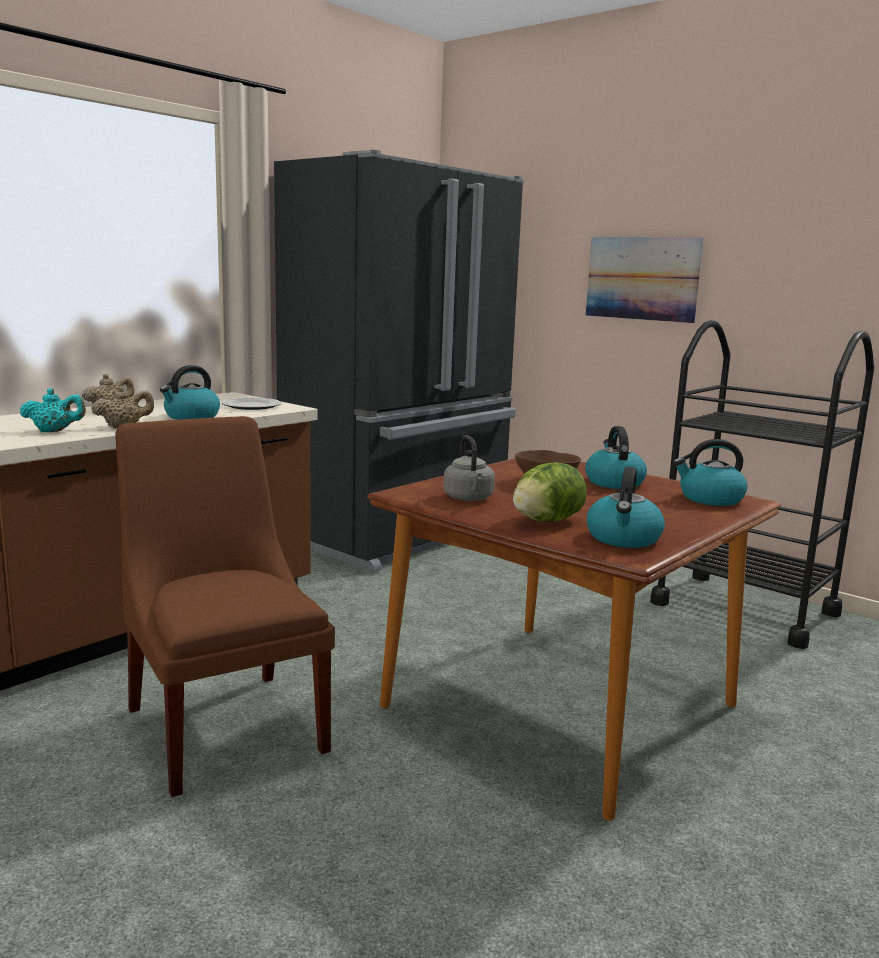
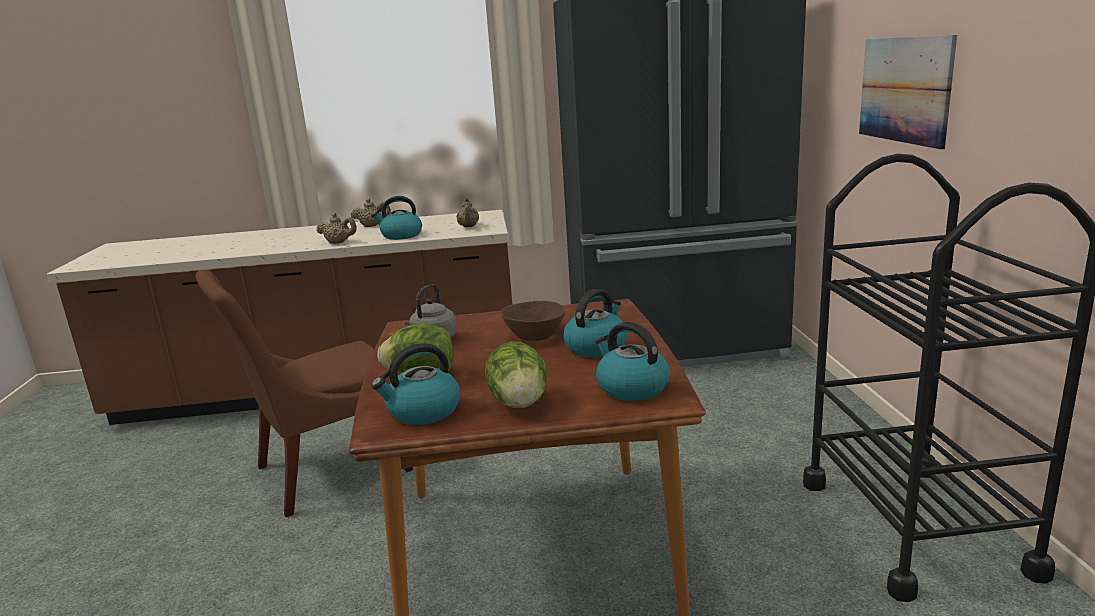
camera: 45 degrees right, 5 degrees up
turquoise teapot [20,388,86,432] -> none
brown chair [115,416,335,797] -> brown chair turned 135 degrees counterclockwise [195,270,413,517]
plate [222,398,282,410] -> beige teapot [456,198,479,227]
none -> lettuce [485,341,547,408]

